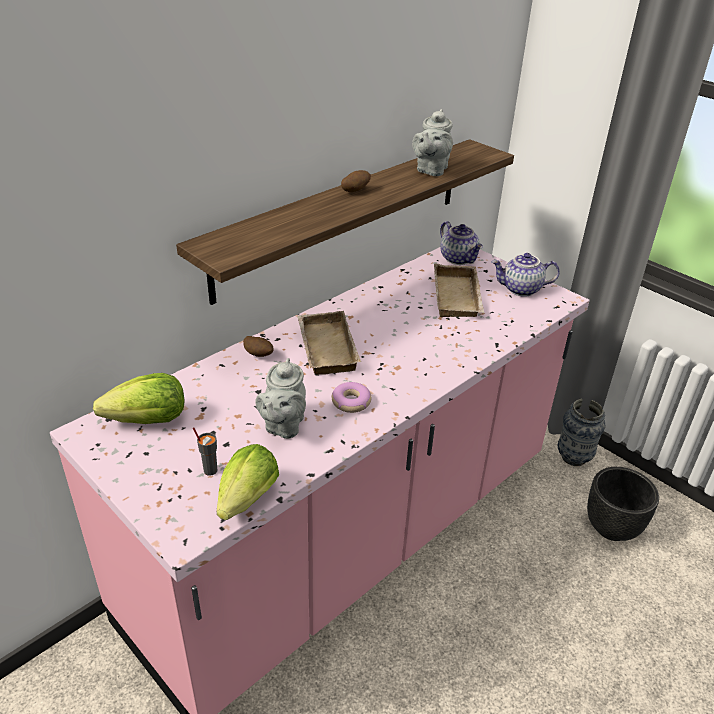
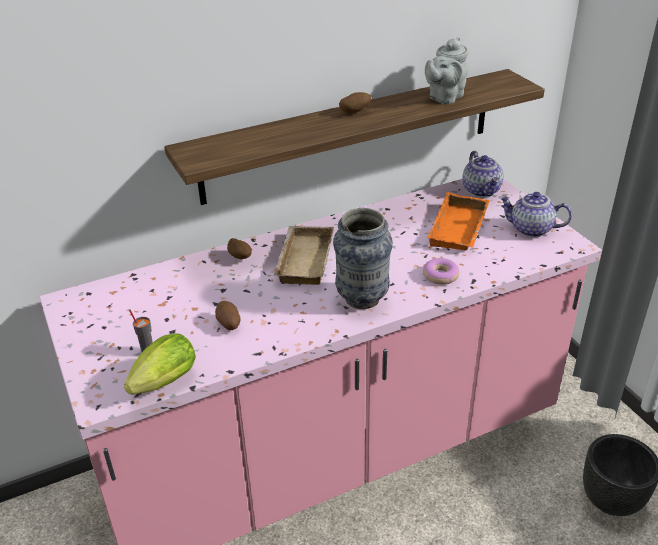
camera: 20 degrees right, 0 degrees up
lettuce [93,373,184,424] -> none
grey teapot [256,358,306,439] -> potato [215,301,241,330]
donut [331,382,371,413] -> donut moved to [423,258,460,285]
beige tray [434,264,484,317] -> orange tray [427,192,489,251]
vase [558,399,605,466] -> vase moved to [333,208,393,309]

